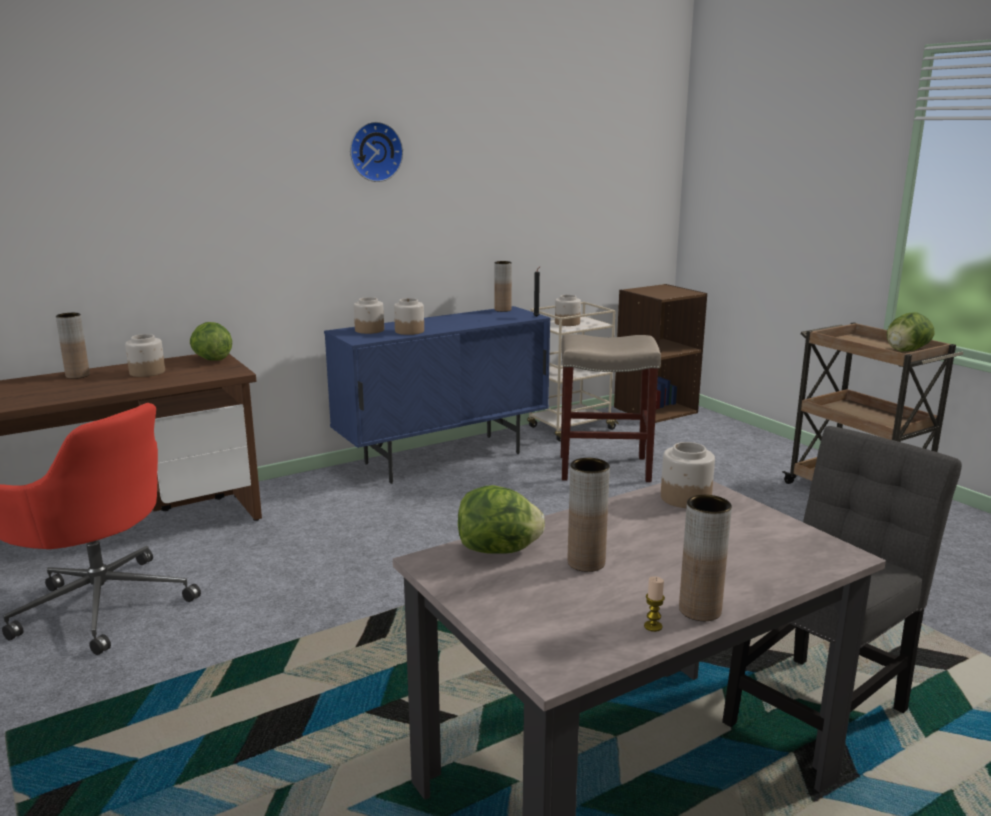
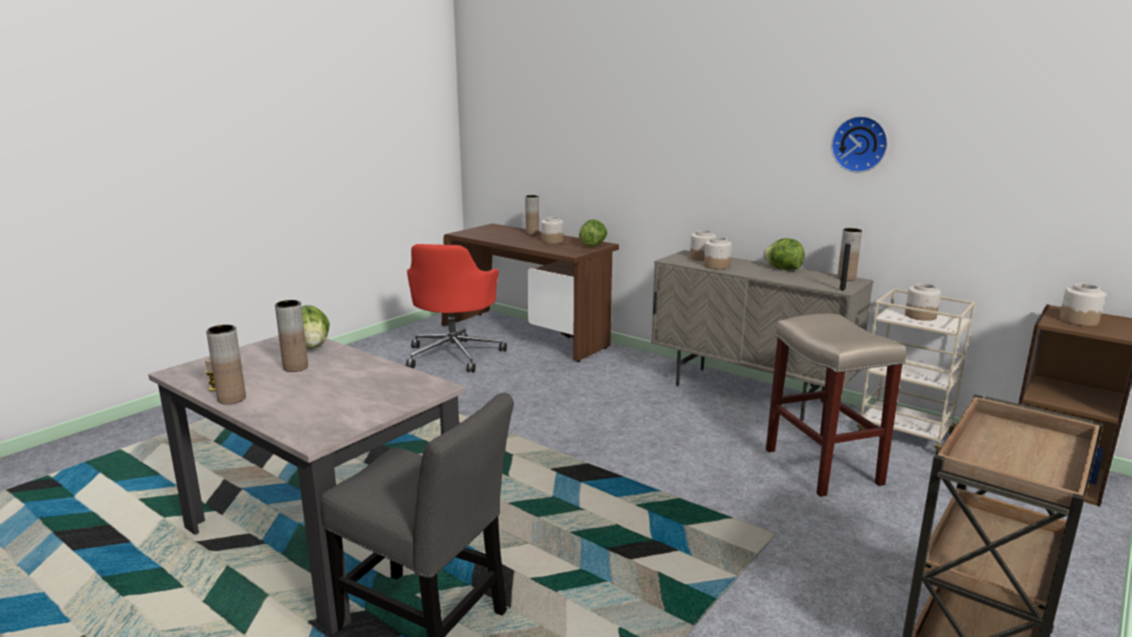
camera: 70 degrees right, 0 degrees up
blue cabinet [324,306,551,484] -> beige cabinet [651,250,873,421]
wall clock [350,121,403,182] -> wall clock moved to [831,116,888,173]
jar [661,442,715,508] -> jar moved to [1060,283,1105,326]
lettuce [887,312,935,351] -> lettuce moved to [763,238,804,270]

